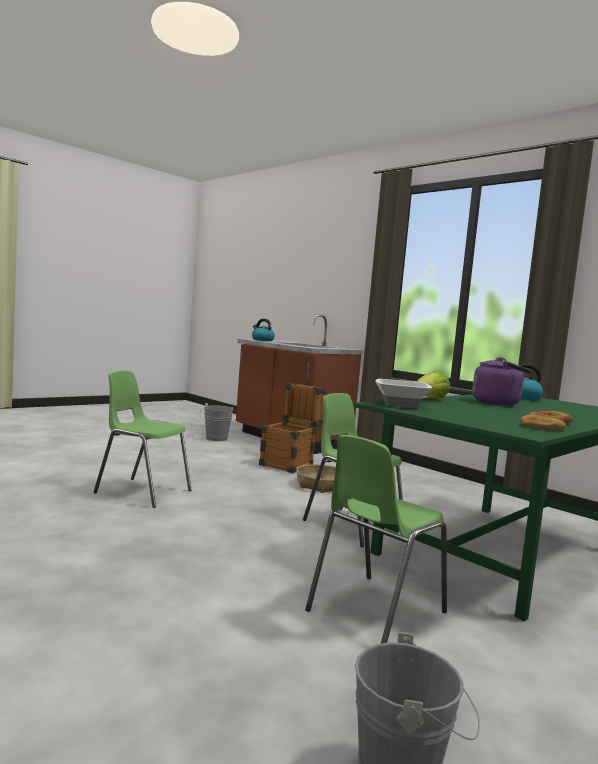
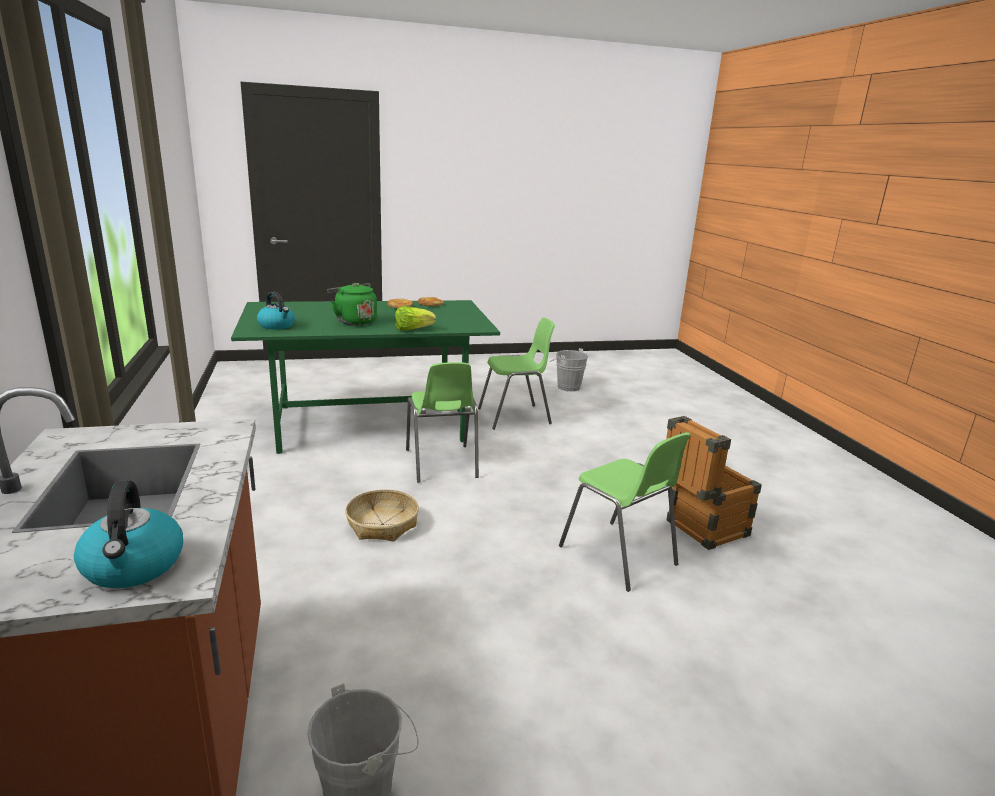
camera: 150 degrees left, 15 degrees up
crate [259,382,326,473] -> crate moved to [666,416,762,550]
bowl [375,379,432,408] -> none
purple kettle [472,357,532,405] -> green kettle [327,283,377,325]

